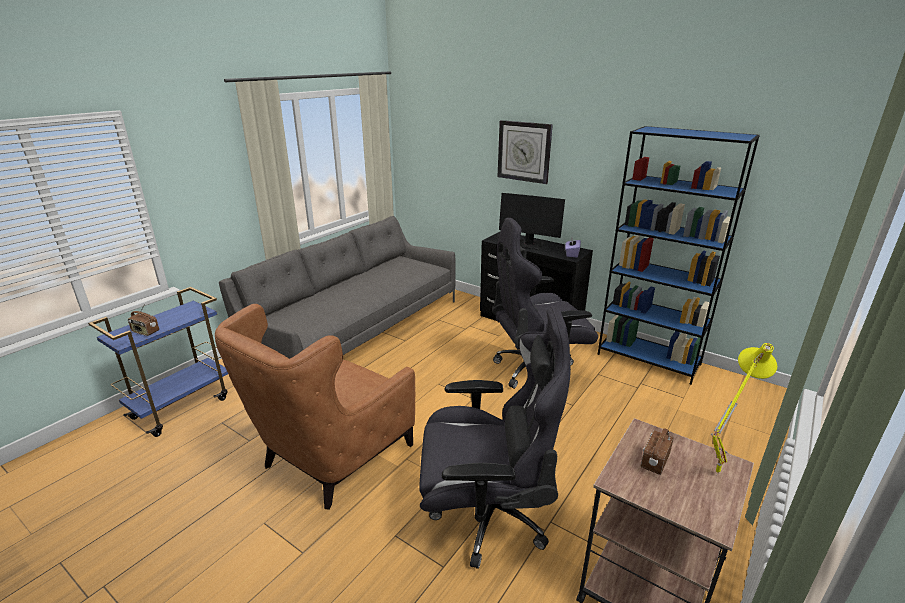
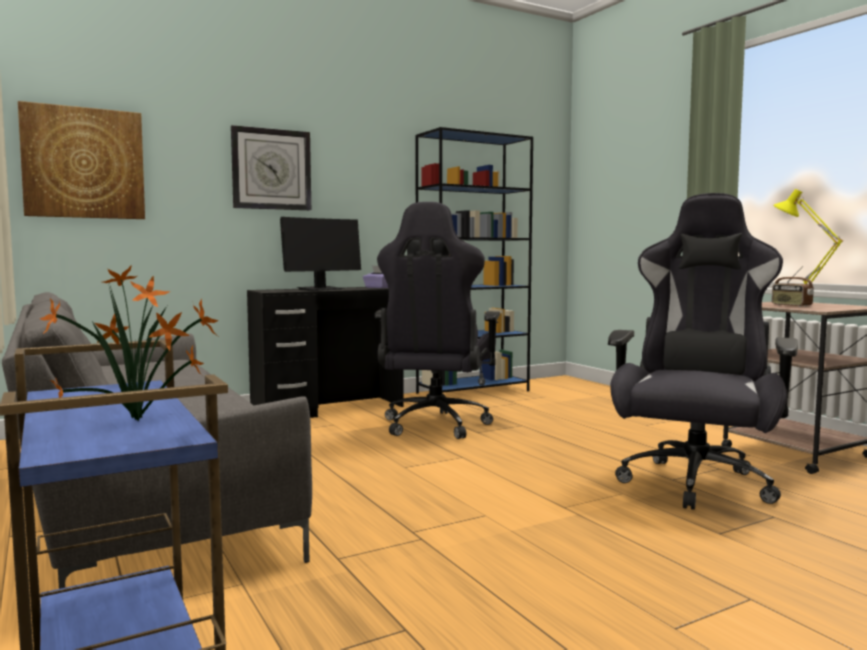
camera: 65 degrees left, 20 degrees down
radio [128,304,159,336] -> potted plant [40,266,219,421]
brown armchair [215,304,415,510] -> none
none -> picture [18,101,145,219]

